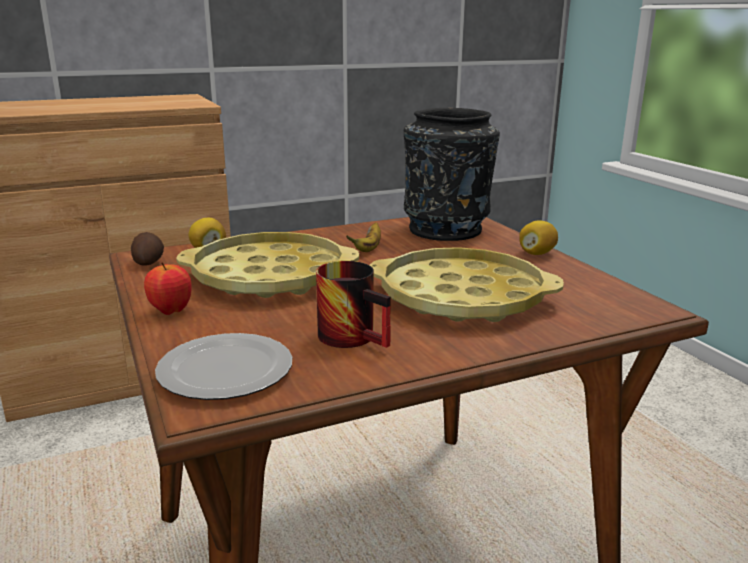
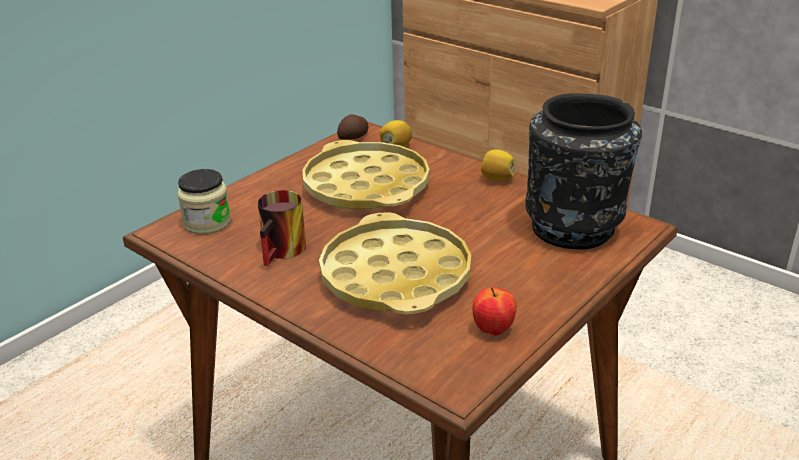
camera: 65 degrees right, 10 degrees up
apple [144,262,192,315] -> apple moved to [472,287,516,336]
plate [155,333,292,400] -> jar [177,169,231,234]
banana [346,222,381,252] -> none
lemon [519,220,558,255] -> lemon moved to [481,149,515,181]

